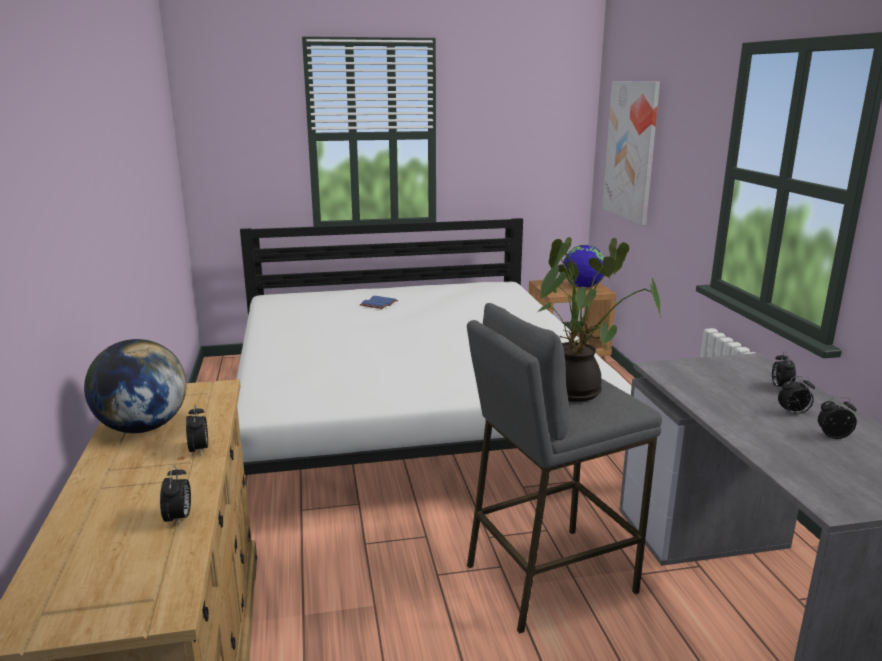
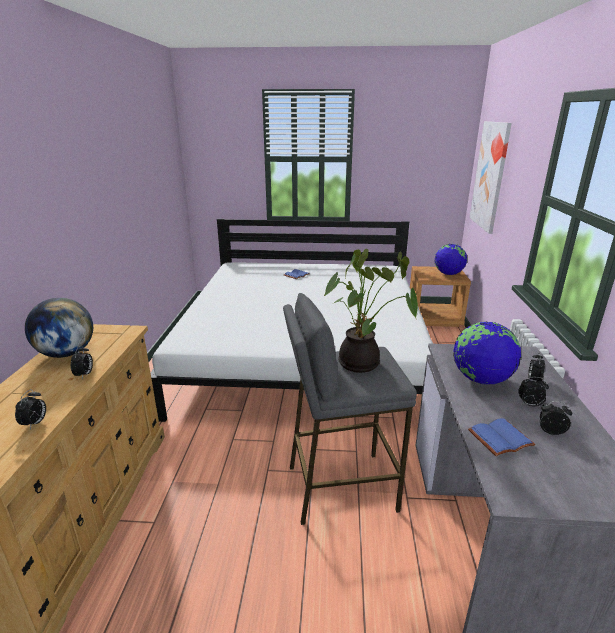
camera: 15 degrees right, 5 degrees up
none -> globe [453,322,521,385]
none -> blue book [468,418,535,456]

